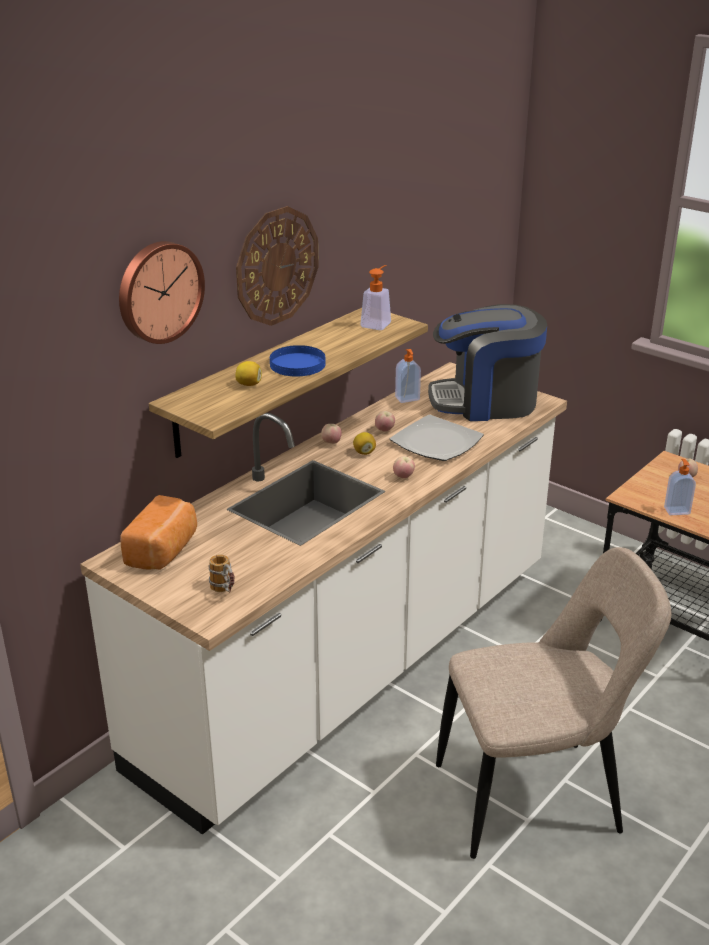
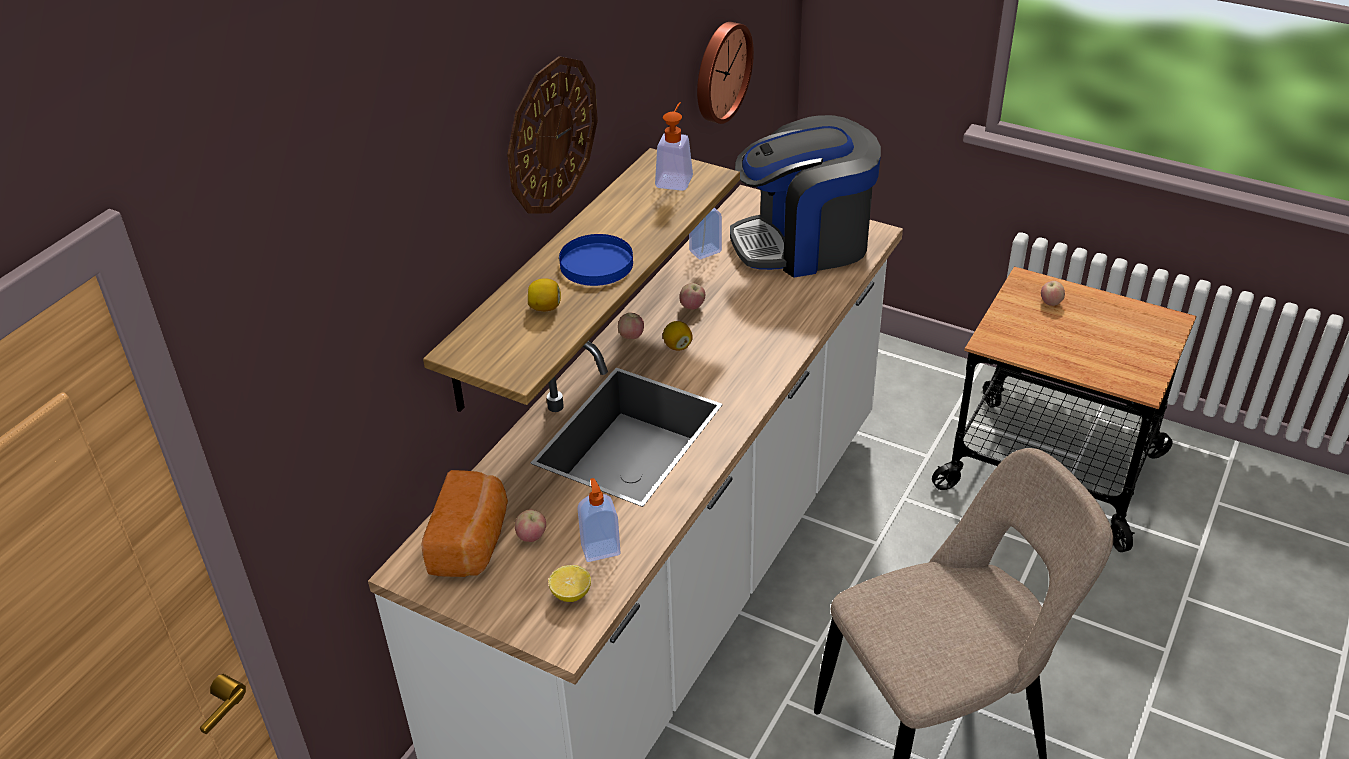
camera: 10 degrees left, 10 degrees up
wall clock [119,241,205,344] -> wall clock moved to [697,22,754,124]
mug [209,554,235,592] -> lemon [549,565,591,602]
plate [390,415,484,461] -> none
apple [393,456,415,478] -> apple moved to [515,510,546,542]
soap dispenser [664,459,696,515] -> soap dispenser moved to [577,478,621,562]

